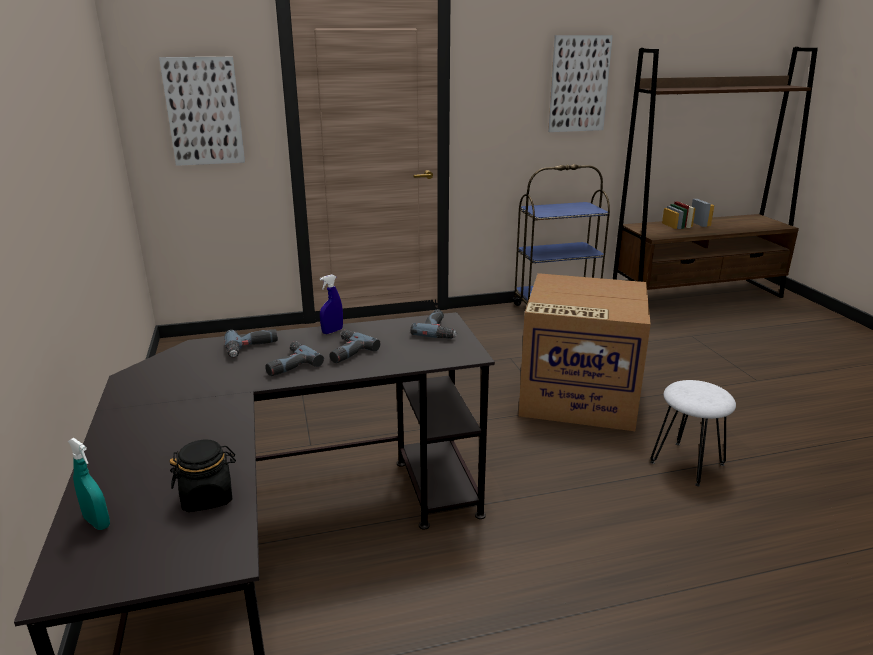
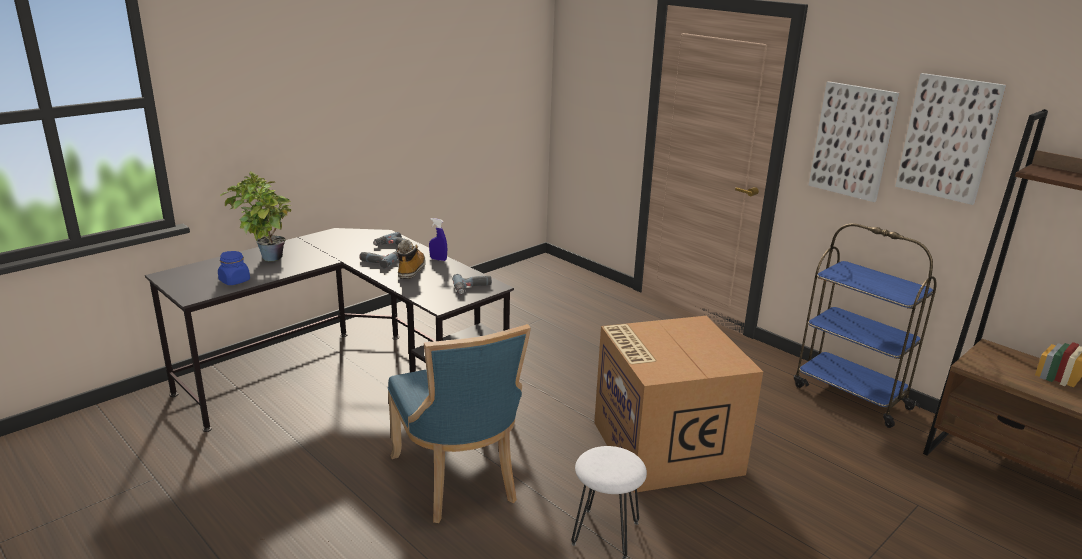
camera: 60 degrees right, 0 degrees up
turquoise spray bottle [68,438,110,530] -> none
picture [159,57,245,166] -> picture moved to [809,81,899,202]
black jar [169,439,236,512] -> blue jar [218,251,250,285]
power drill [329,330,380,363] -> boot [397,240,426,279]
none -> potted plant [220,171,291,261]
none -> blue chair [388,324,531,523]

